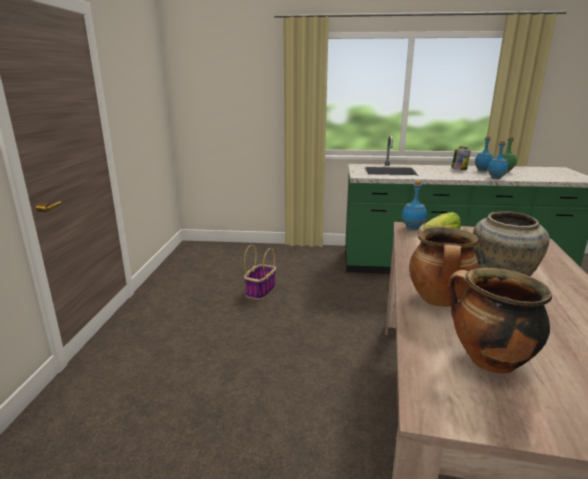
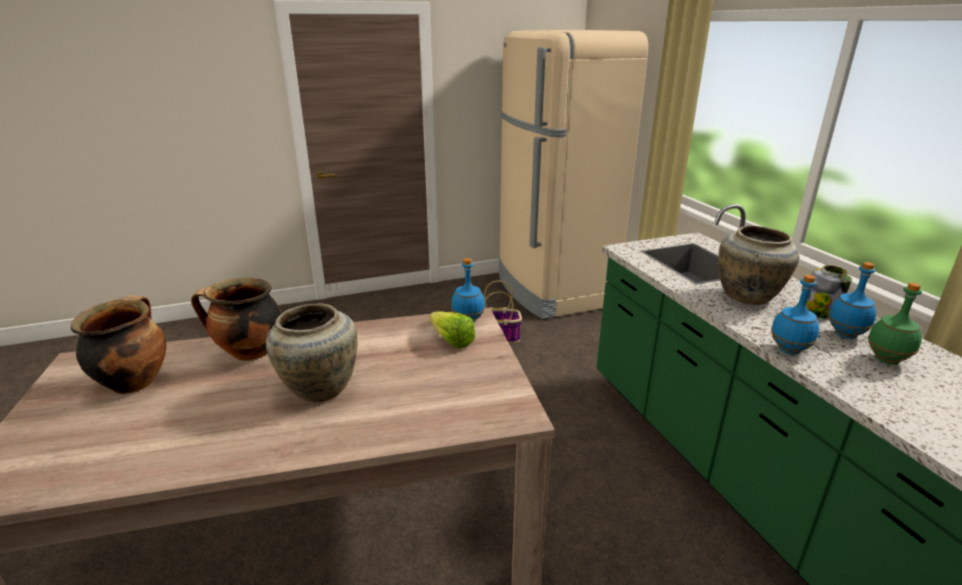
camera: 65 degrees right, 5 degrees up
none -> beige fridge [499,30,648,319]
none -> beige vase [719,226,799,305]

